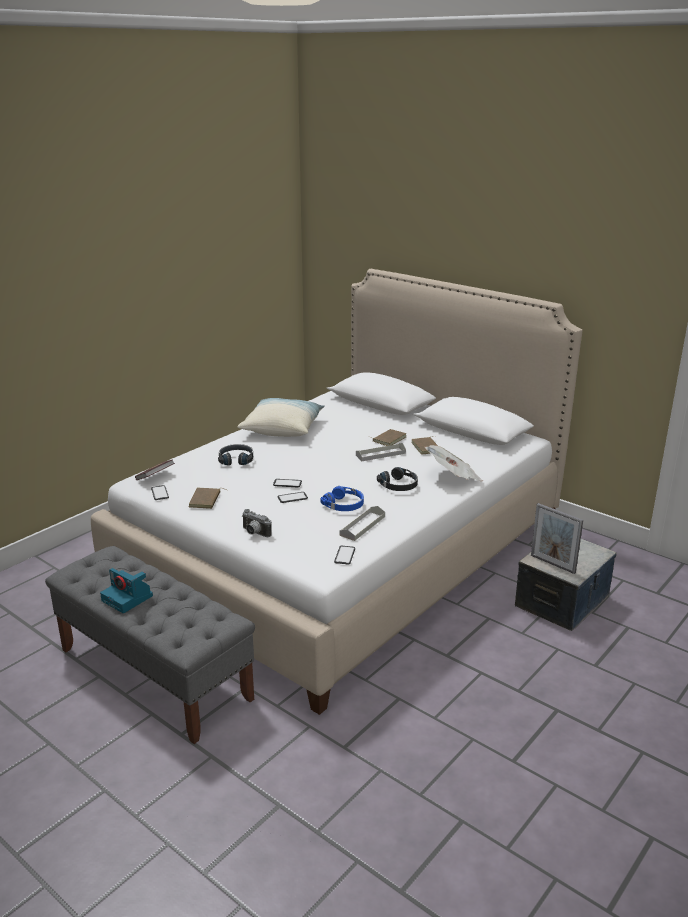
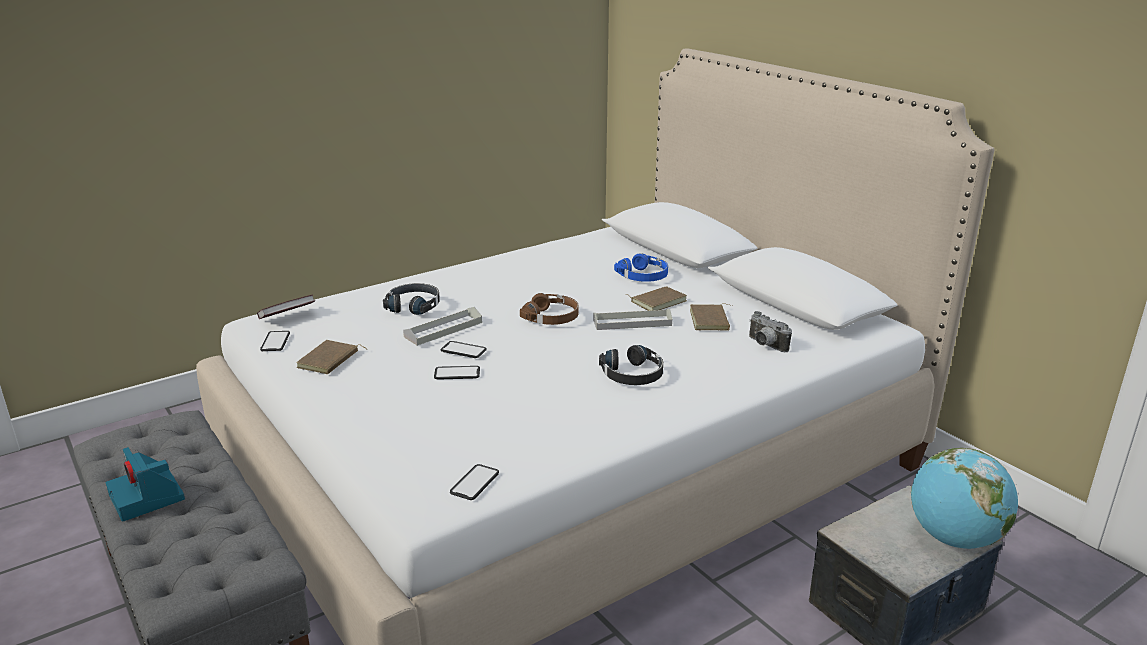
camera: 15 degrees right, 0 degrees up
pillow [237,398,325,437] -> none
camera [242,509,272,537] -> camera moved to [749,311,792,352]
blue headphones [320,486,364,511] -> blue headphones moved to [614,253,668,282]
grey tray [340,506,385,541] -> grey tray moved to [403,307,482,346]
newspaper [425,445,483,481] -> none
picture frame [531,503,583,574] -> none
none -> brown headphones [520,293,579,325]
none -> globe [911,448,1018,549]

